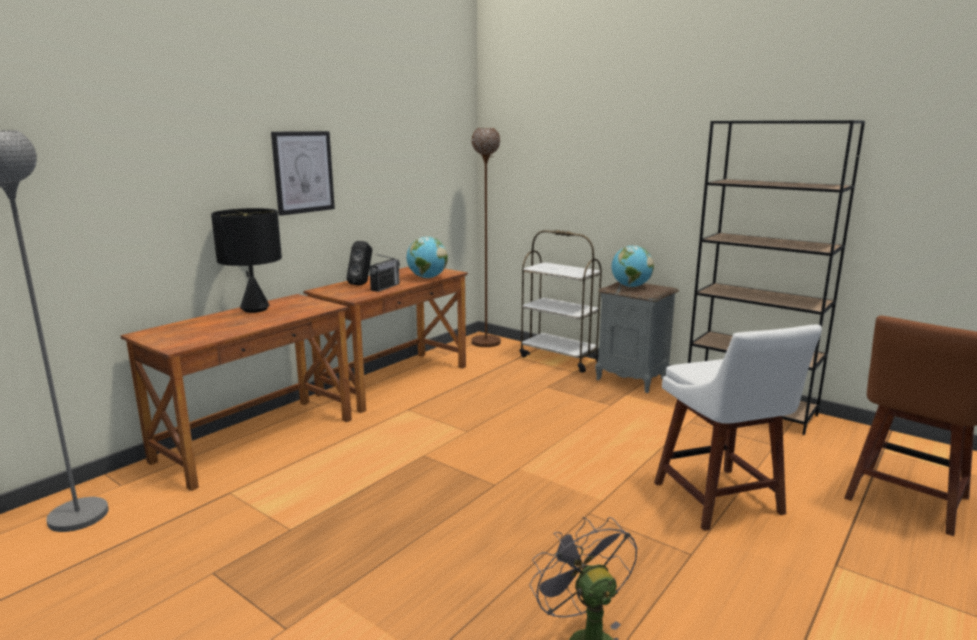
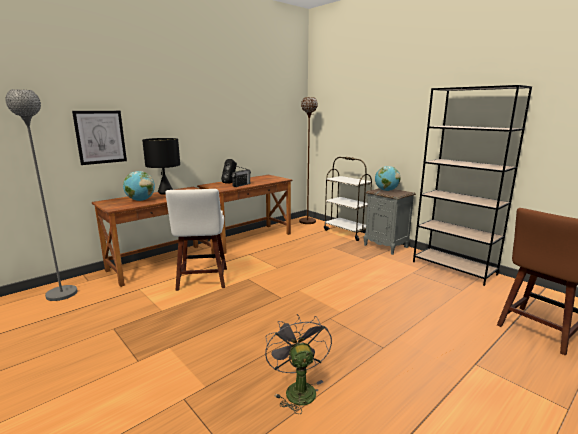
camera: 10 degrees right, 0 degrees up
picture [271,131,335,216] -> picture moved to [72,111,127,165]
globe [407,237,448,278] -> globe moved to [123,171,155,201]
white stool [654,324,822,531] -> white stool moved to [165,189,227,291]

